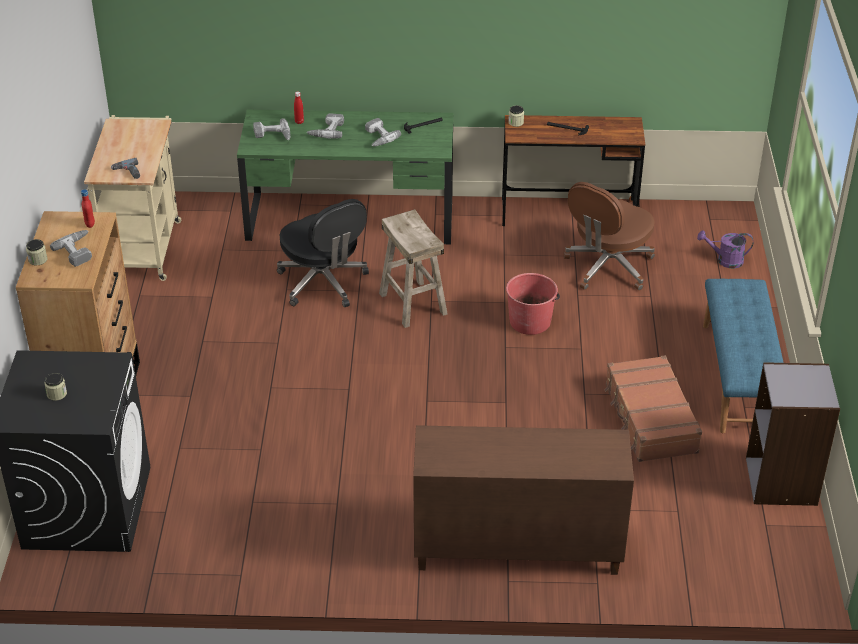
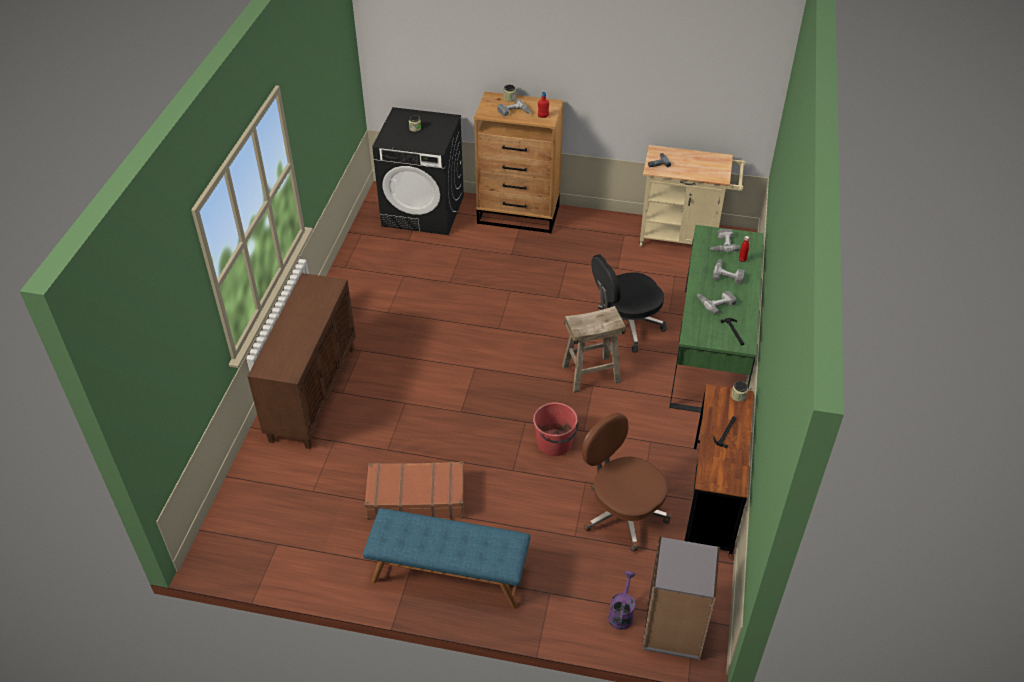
camera: 100 degrees right, 5 degrees up
grey bookcase [746,362,840,506] -> grey bookcase moved to [642,537,720,660]

